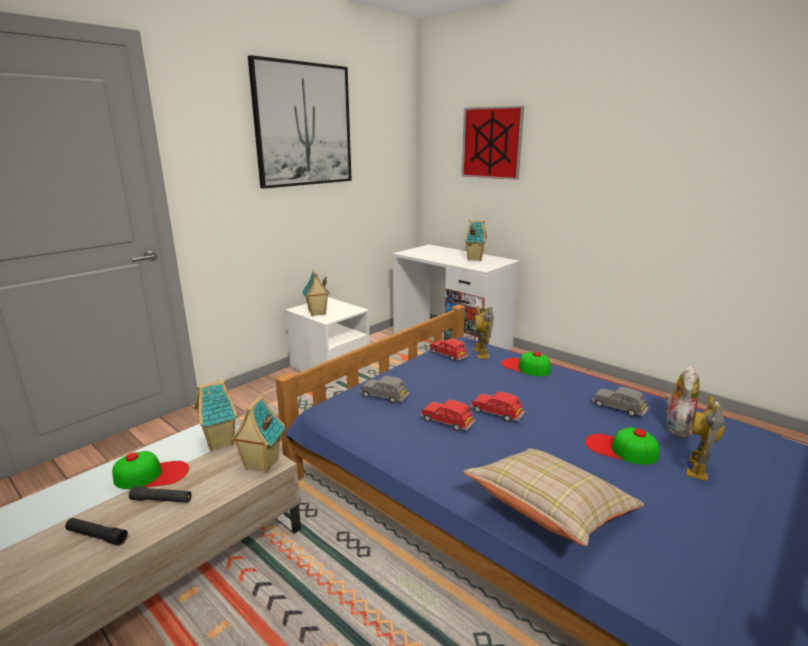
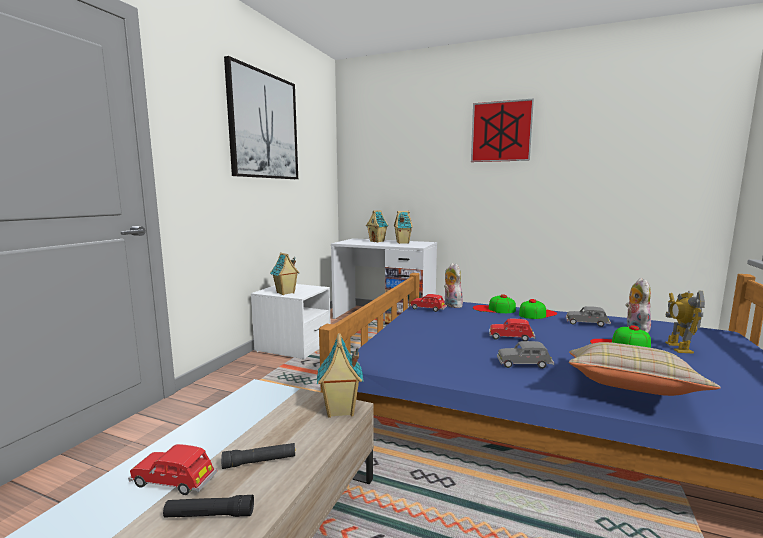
camera: 20 degrees left, 10 degrees down
cap [112,451,189,489] -> cap moved to [519,299,557,319]
toy house [195,380,237,451] -> toy house moved to [366,210,389,242]
grey toy car [359,376,409,404] -> grey toy car moved to [497,341,554,369]
red toy car [420,400,476,431] -> red toy car moved to [128,444,217,495]
picture [461,106,524,180] -> picture moved to [471,98,534,162]
toy robot [473,306,494,359] -> plush toy [444,263,463,308]

